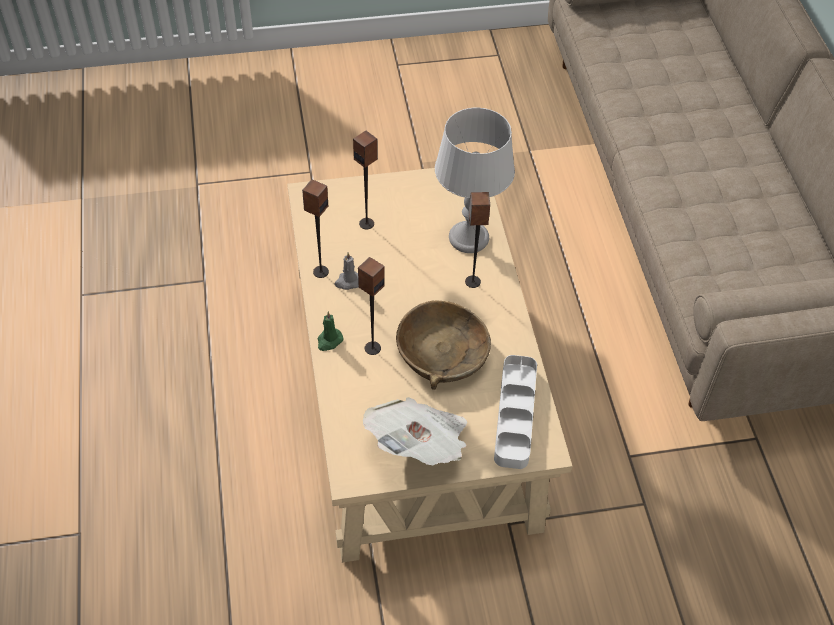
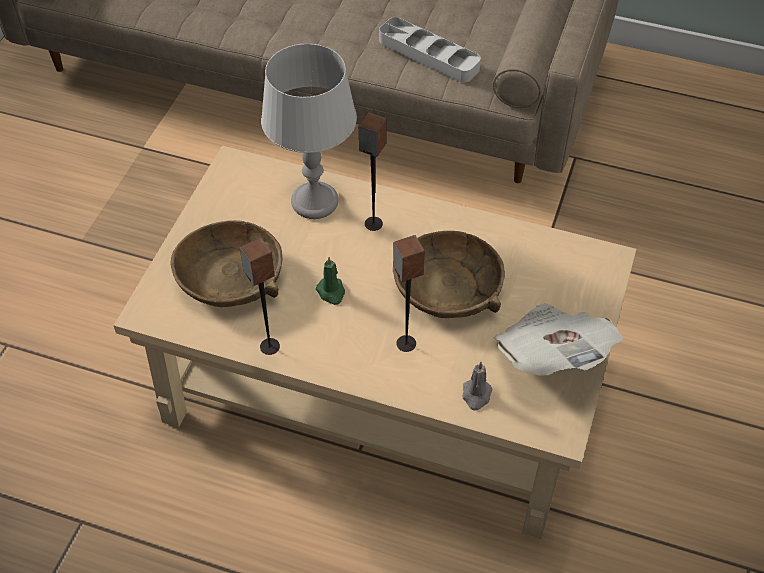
camera: 60 degrees left, 0 degrees up
green candle [317,312,344,351] -> green candle moved to [316,257,345,305]
grey candle [335,253,358,290] -> grey candle moved to [462,362,493,411]
speaker [353,131,378,229] -> brown bowl [171,220,283,307]
grey tray [494,355,537,469] -> grey tray moved to [379,17,481,83]

